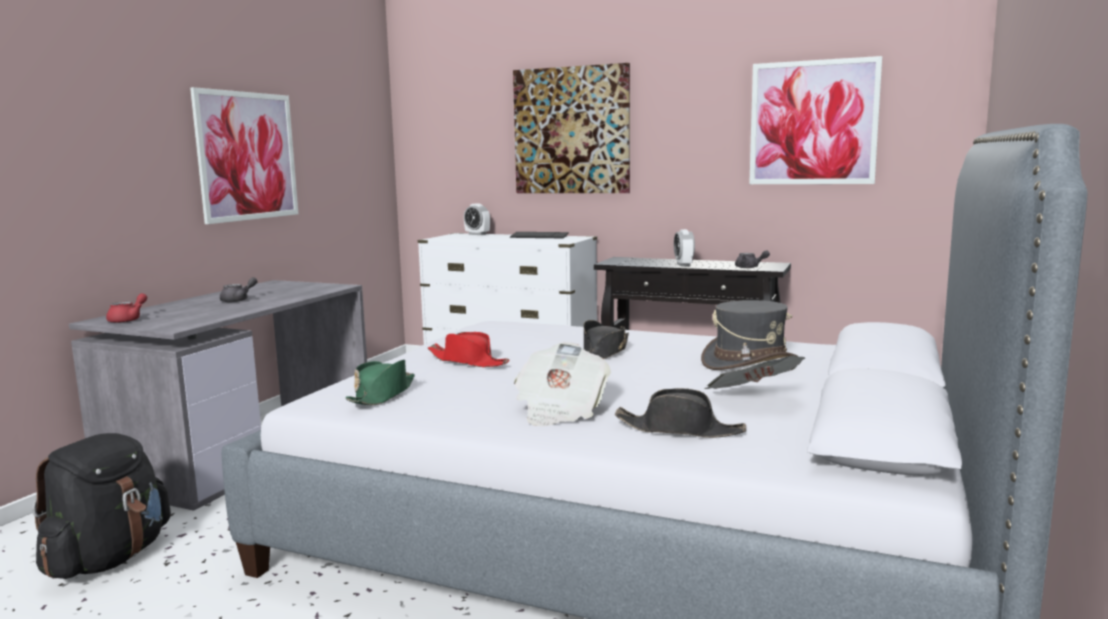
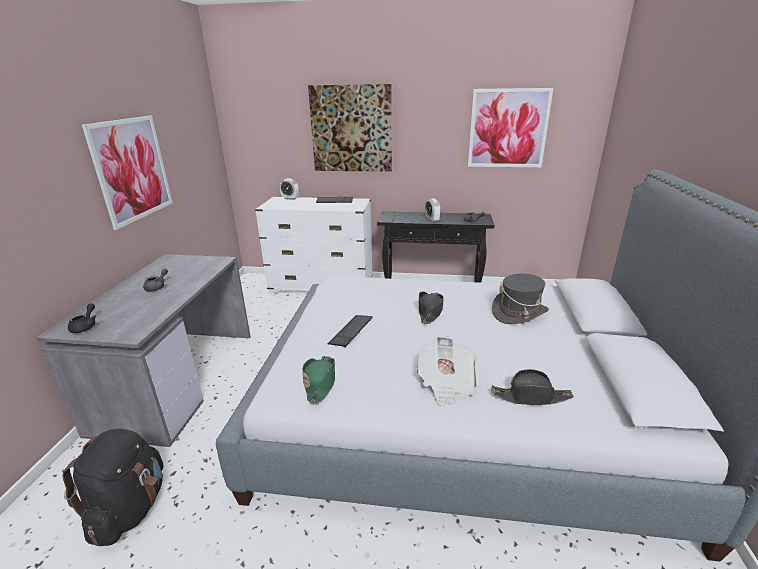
camera: 15 degrees left, 15 degrees up
red teapot [106,293,147,323] -> black teapot [68,303,96,333]
red hat [428,332,510,367] -> keyboard [327,315,373,347]
newspaper [704,355,805,389] -> none

